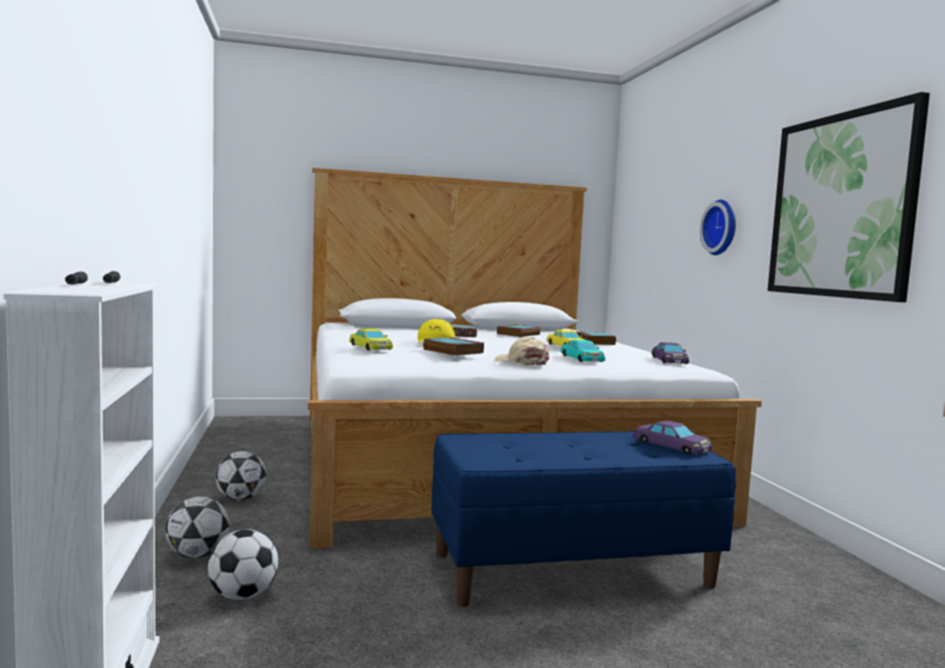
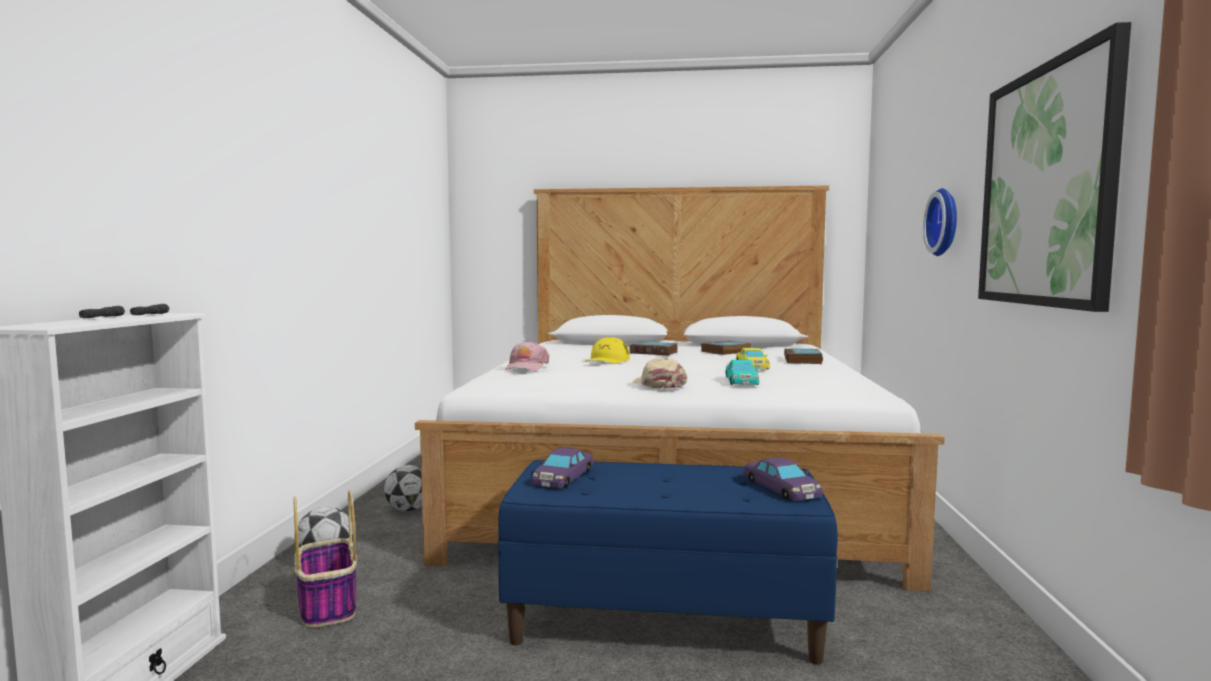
camera: 20 degrees right, 0 degrees up
football [208,529,278,600] -> basket [293,490,357,628]
yellow toy car [349,329,393,350] -> pink cap [505,341,549,371]
book [423,337,484,356] -> none
purple toy car [652,342,689,364] -> purple toy car moved to [531,448,594,488]

